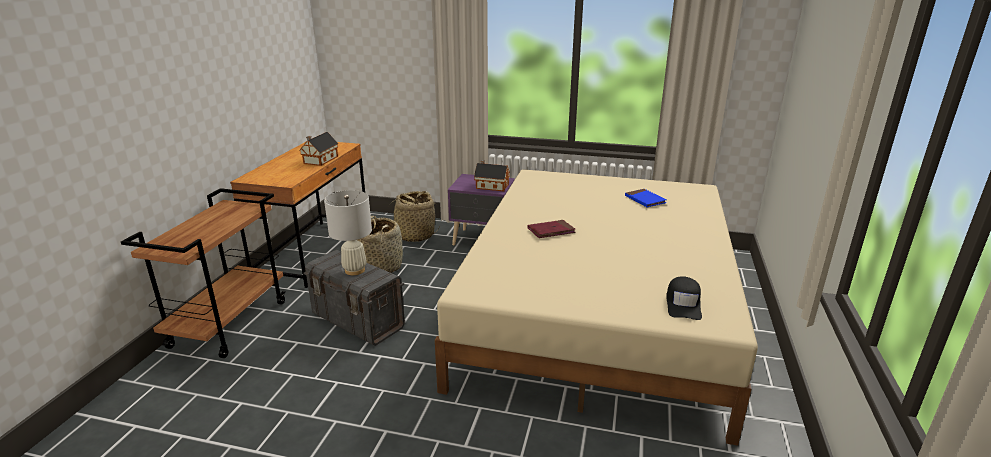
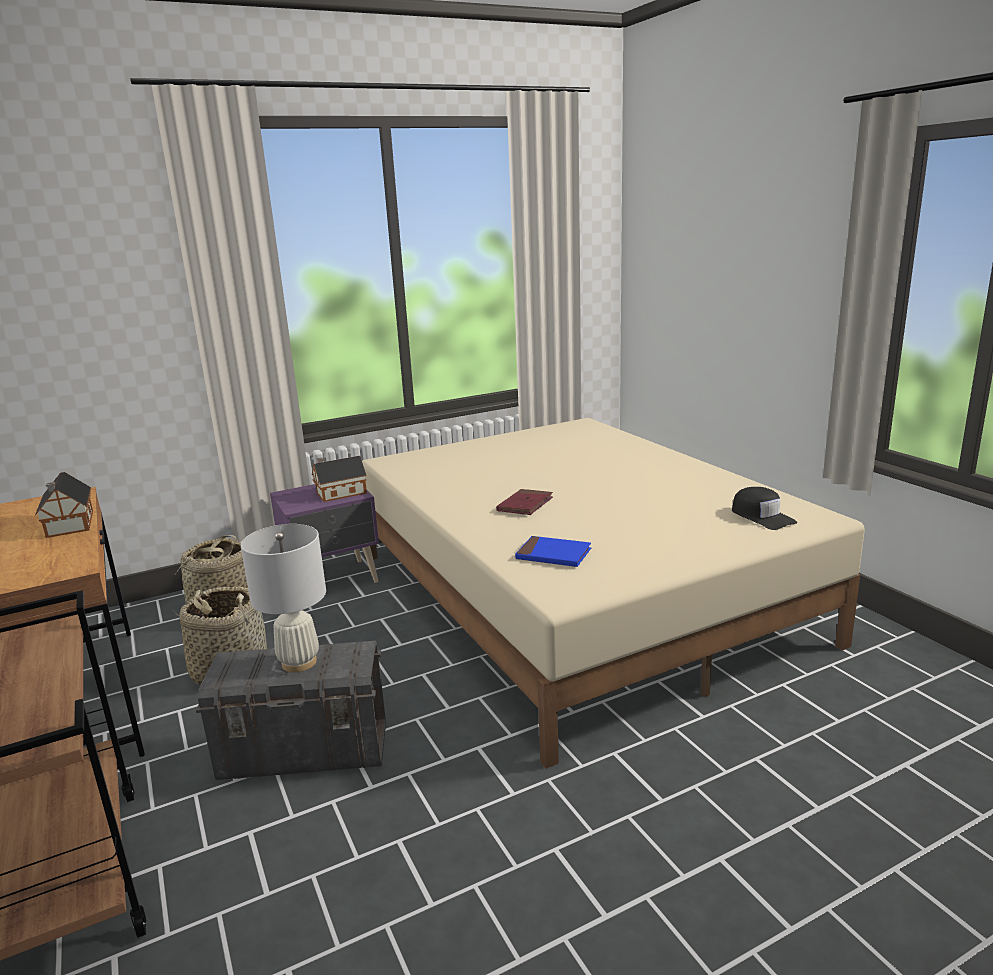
camera: 40 degrees left, 5 degrees down
blue book [625,189,666,207] -> blue book moved to [515,536,591,567]

